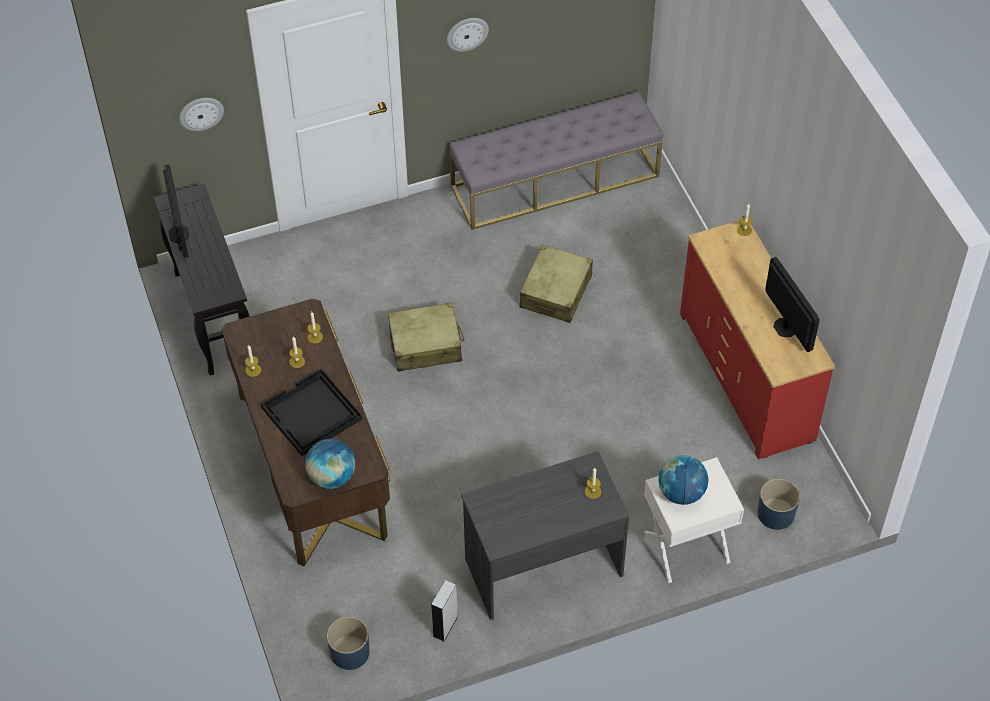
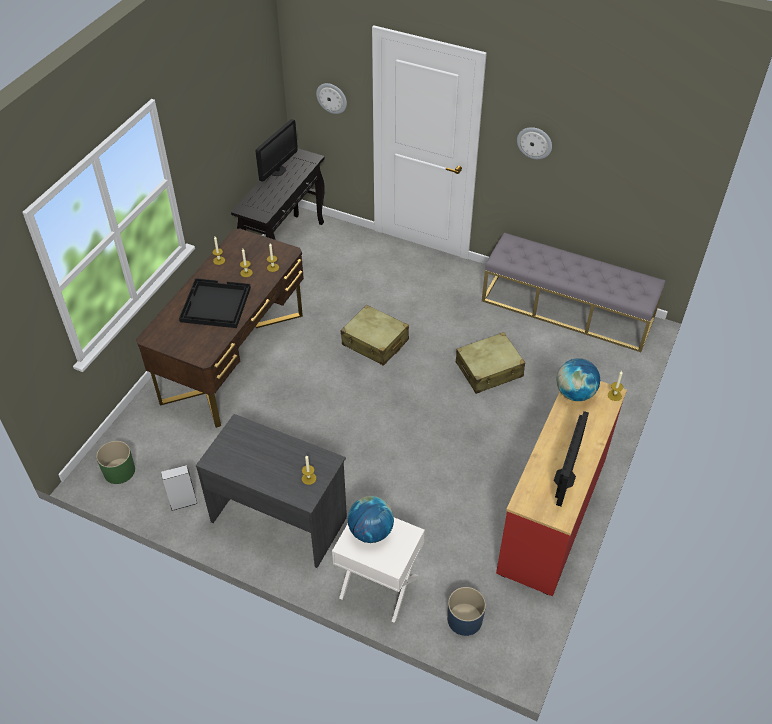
camera: 45 degrees right, 5 degrees down
globe [305,439,355,489] -> globe moved to [556,358,600,401]
blue planter [327,617,370,670] -> green planter [96,441,135,484]

